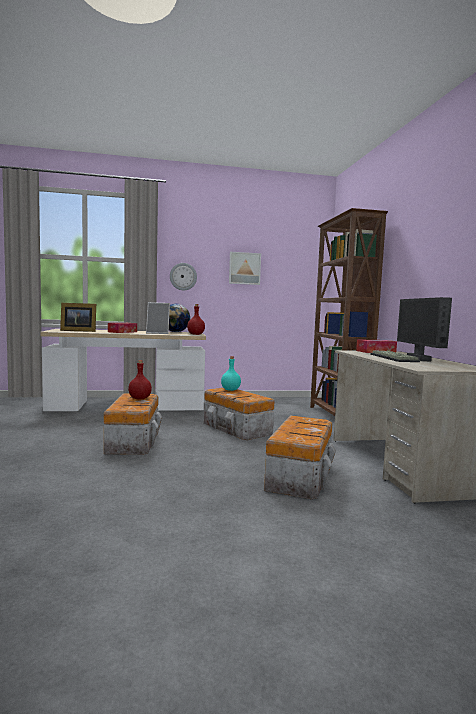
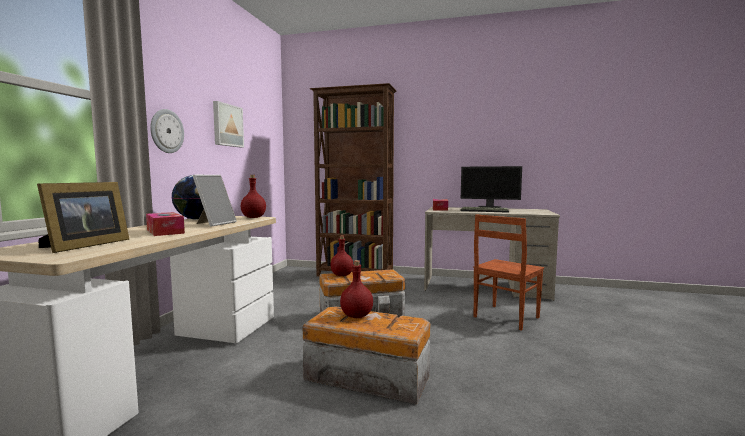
camera: 65 degrees left, 0 degrees up
turquoise bottle [221,356,241,391] -> red bottle [330,235,353,276]
storage box [264,416,336,499] -> brown chair [473,214,544,331]

